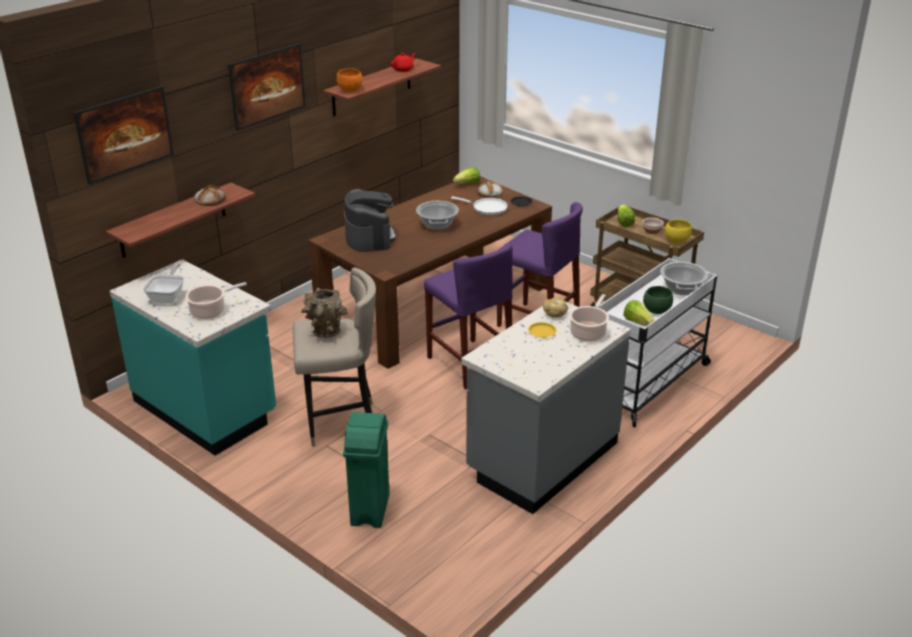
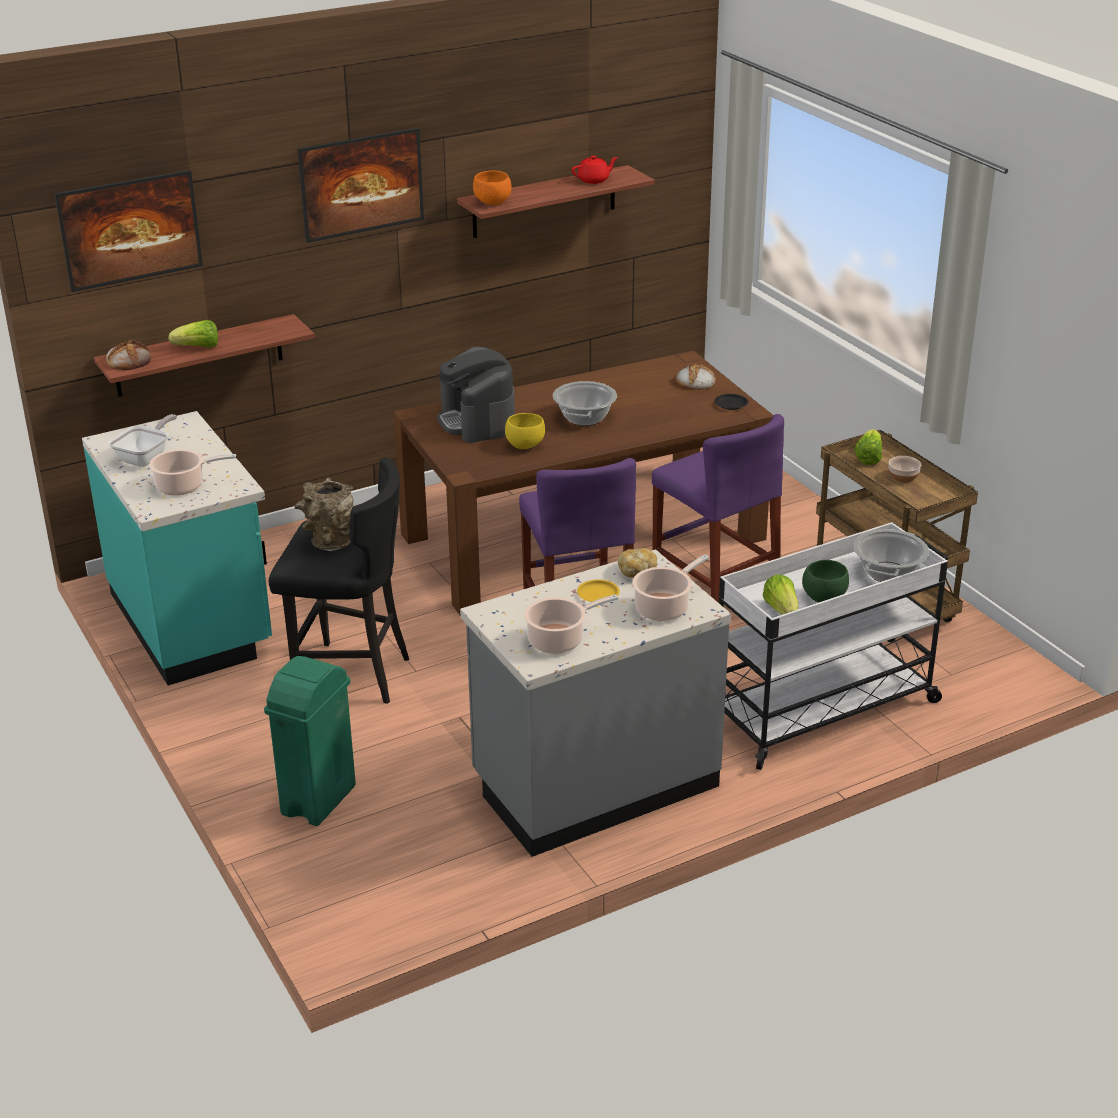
camera: 20 degrees right, 0 degrees up
bread [194,184,226,206] -> bread moved to [106,340,151,370]
beige stool [293,267,376,447] -> black stool [269,458,409,704]
coffee machine [344,189,396,252] -> coffee machine turned 150 degrees clockwise [437,347,515,443]
white frying pan [451,196,508,215] -> none
lettuce [453,167,480,184] -> lettuce moved to [169,320,218,348]
yellow bowl [665,220,692,244] -> yellow bowl moved to [505,413,545,449]
none -> cooking pot [524,594,618,653]

